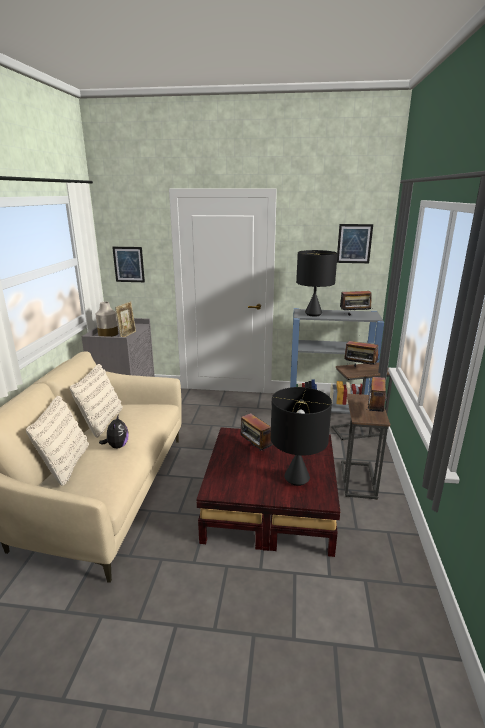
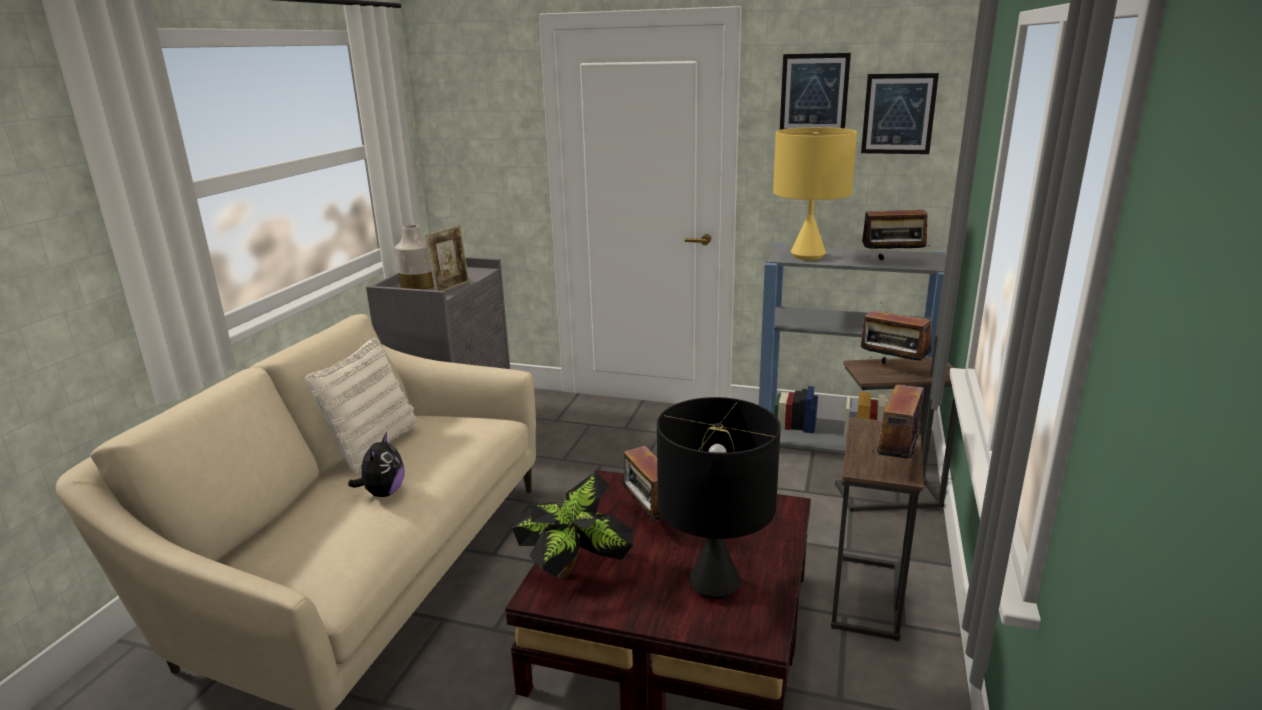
camera: 10 degrees right, 0 degrees up
beige pillow [26,396,89,486] -> none
picture [112,247,145,282] -> picture moved to [780,53,851,130]
black table lamp [296,250,338,317] -> yellow table lamp [773,127,857,260]
none -> potted plant [512,472,633,579]

